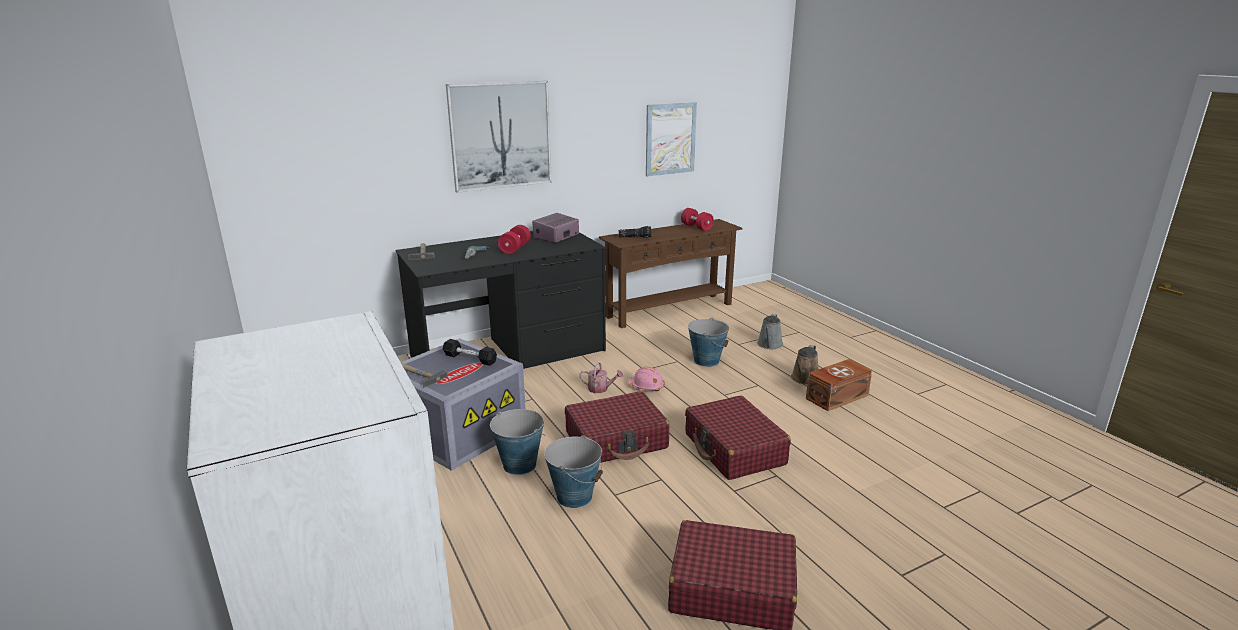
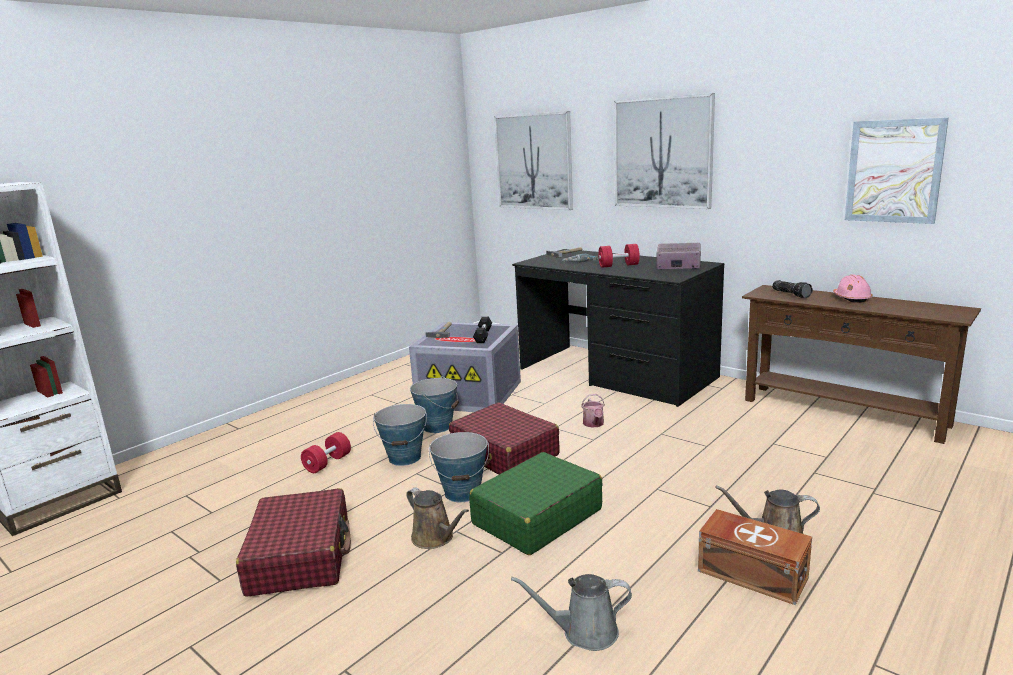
camera: 70 degrees right, 5 degrees down
pink hard hat [628,367,665,392] -> pink hard hat moved to [833,274,872,303]
red dumbbell [681,208,714,231] -> red dumbbell moved to [301,432,351,473]
red suitcase [685,396,791,480] -> green suitcase [469,452,603,555]
bucket [688,318,729,367] -> bucket moved to [429,432,489,502]
grey watering can [757,314,783,349] -> grey watering can moved to [511,574,632,651]
none -> brown watering can [407,488,469,549]
none -> picture [494,111,573,210]

